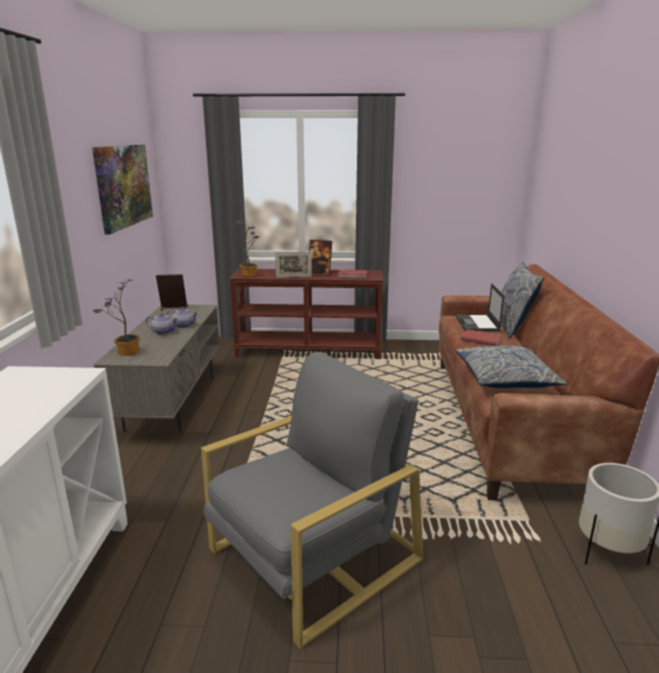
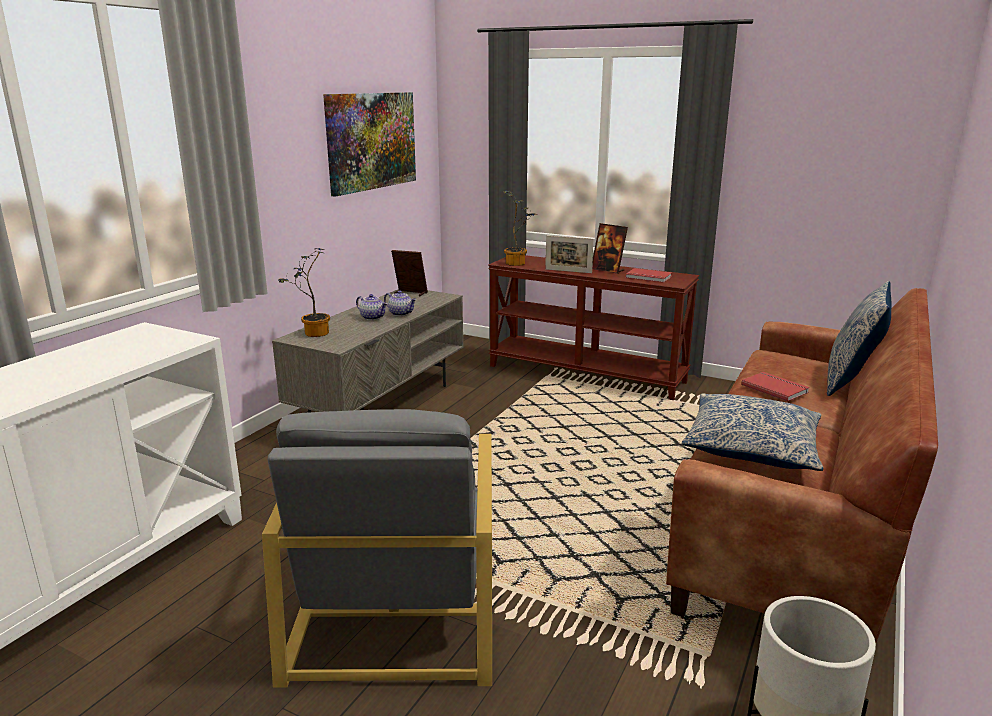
camera: 25 degrees right, 0 degrees up
grey armchair [201,352,424,649] -> grey armchair turned 105 degrees clockwise [262,409,492,687]
laptop [455,283,504,331] -> none

